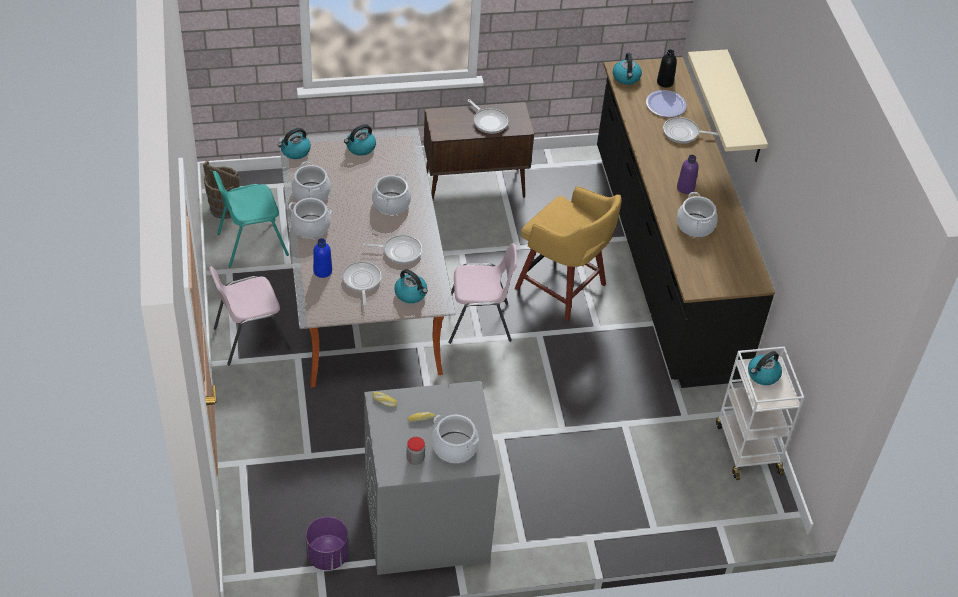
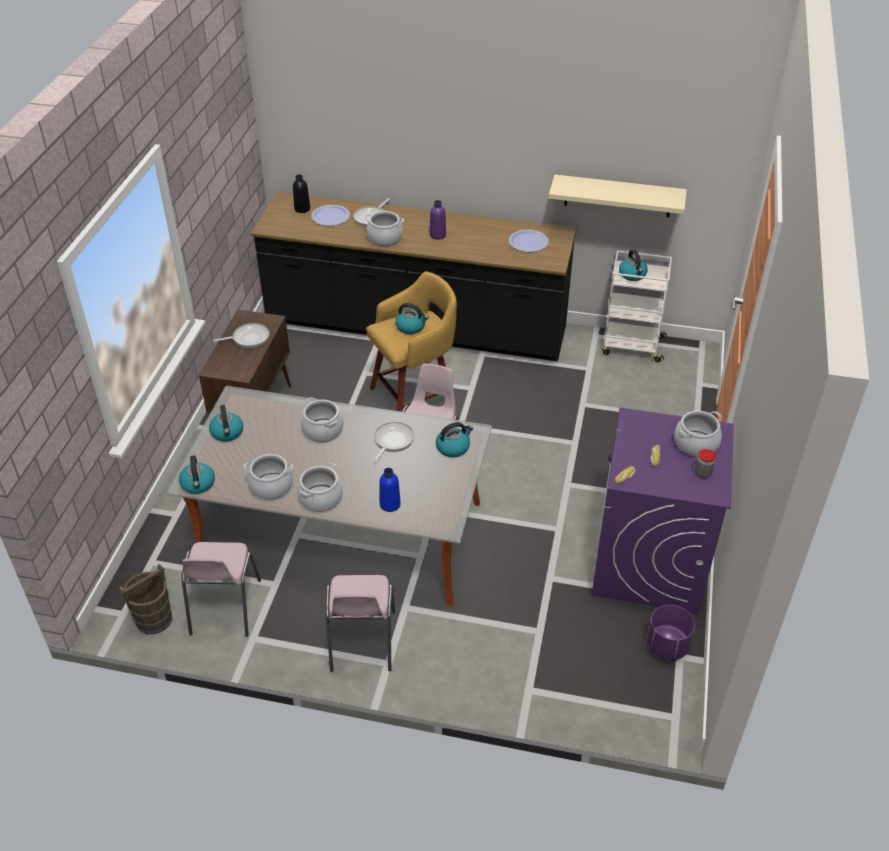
camera: 65 degrees left, 5 degrees down
turquoise chair [213,171,289,267] -> pink chair [181,542,261,637]
frying pan [342,261,381,306] -> none
grey washing machine [364,381,501,575] -> purple washing machine [591,408,734,614]
kettle [613,53,642,85] -> kettle moved to [395,303,429,334]
cooking pot [677,192,718,237] -> cooking pot moved to [364,211,404,246]
beige shelf [687,49,768,162] -> beige shelf moved to [549,175,687,217]
none -> plate [509,230,549,252]

